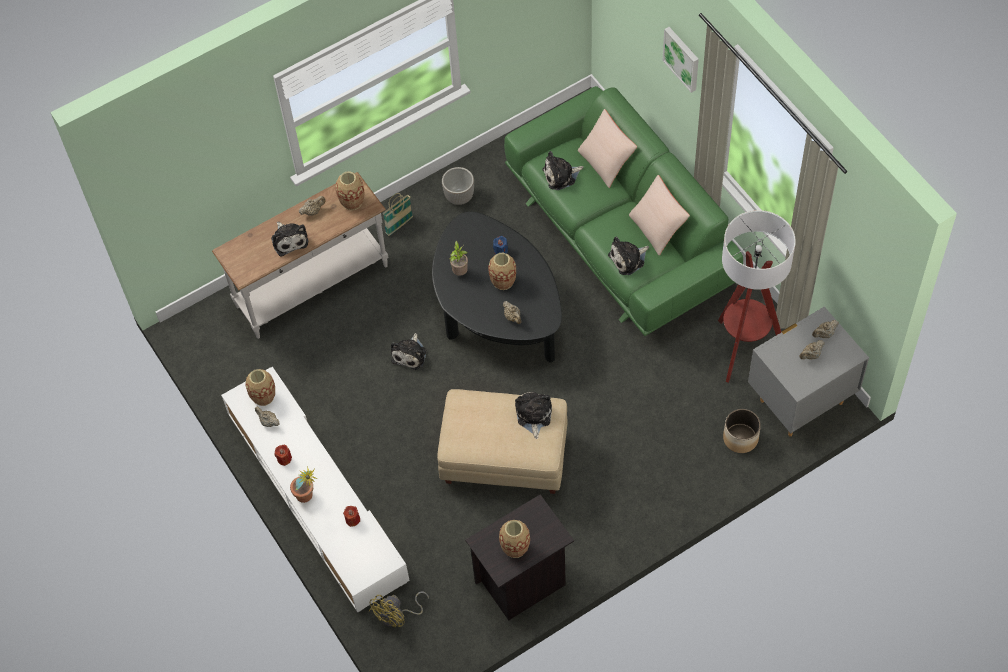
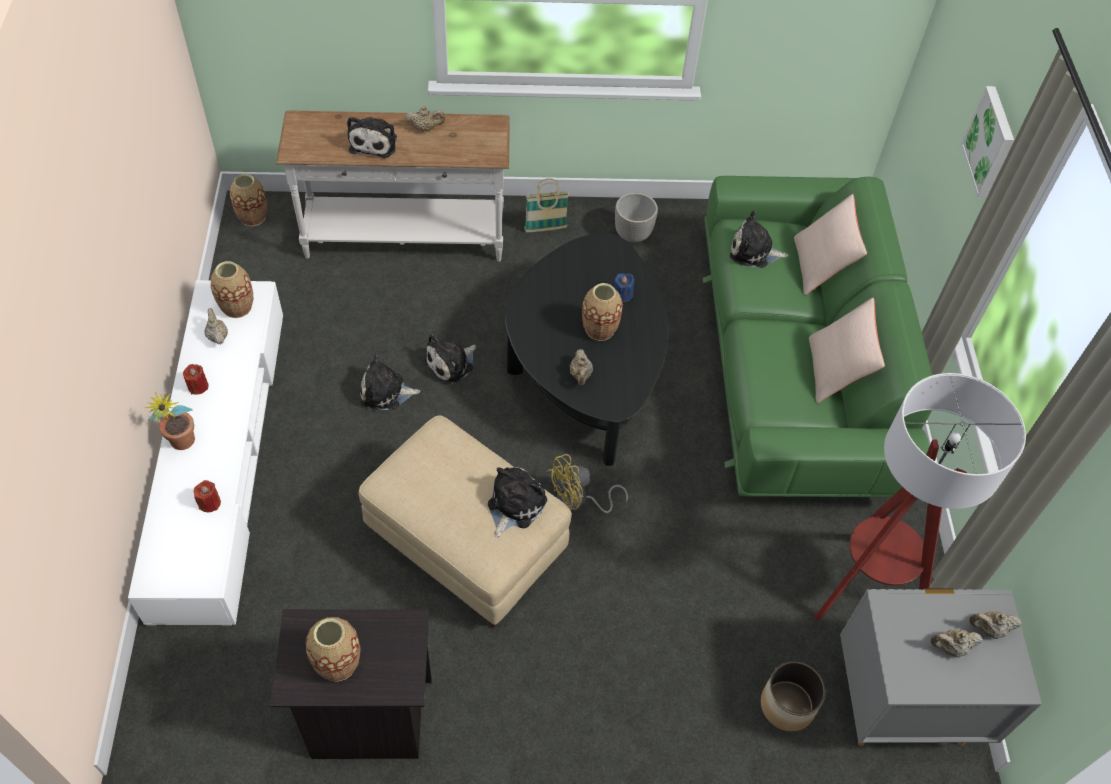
camera: 25 degrees right, 5 degrees down
vase [336,171,365,210] -> vase moved to [230,174,267,226]
yellow fan [369,591,429,627] -> yellow fan moved to [547,454,628,513]
potted plant [450,241,468,276] -> none
plush toy [608,237,649,275] -> plush toy moved to [360,354,420,410]

